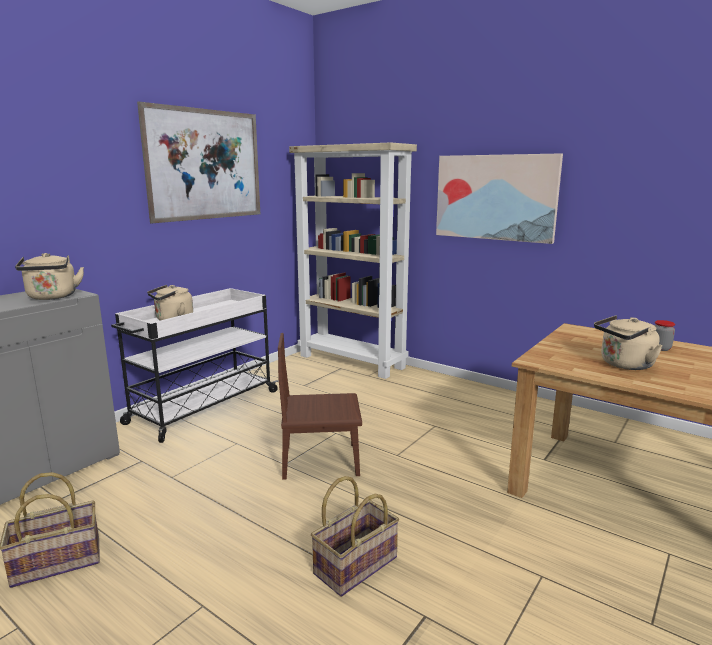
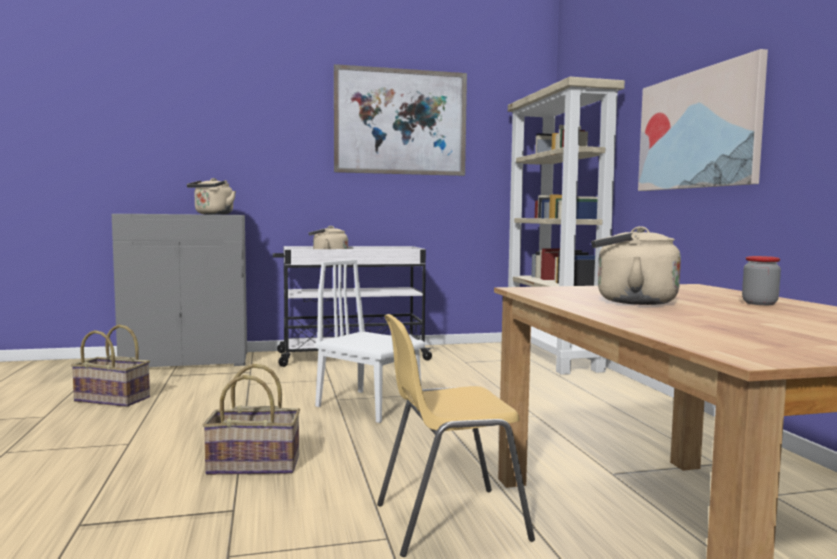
camera: 40 degrees right, 10 degrees down
brown chair [278,333,362,480] -> white chair [315,260,425,423]
none -> yellow chair [377,314,535,557]

